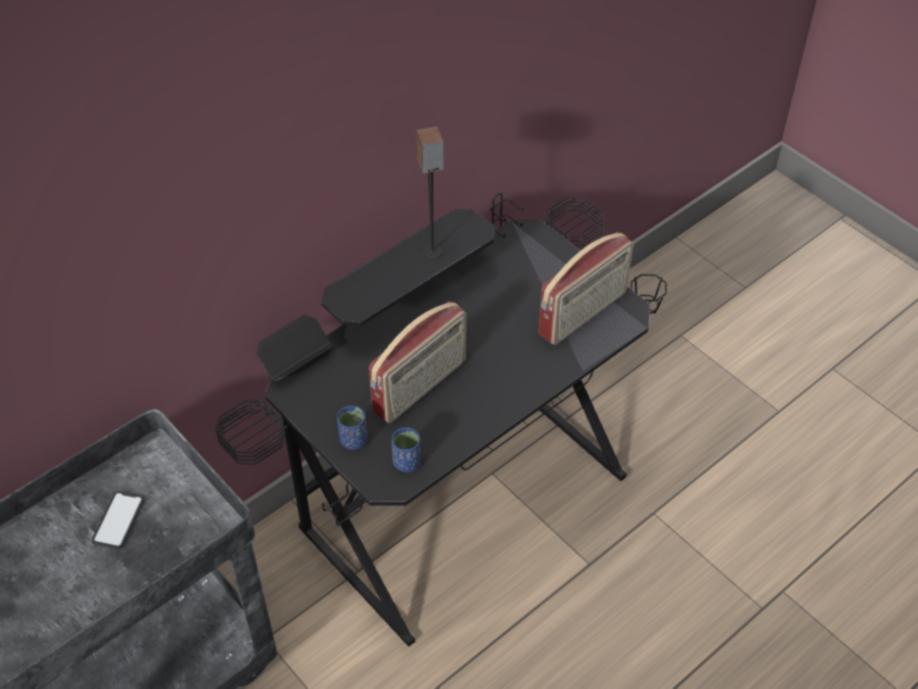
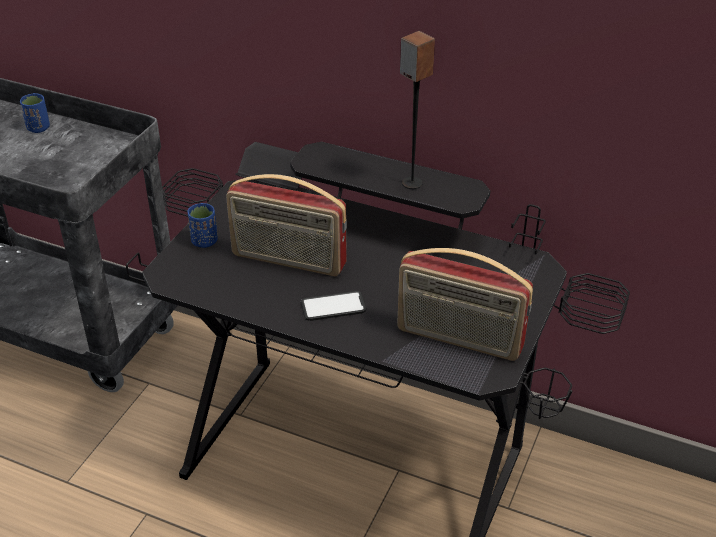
camera: 65 degrees right, 10 degrees down
phone [92,491,144,549] -> phone moved to [301,291,367,321]
blue cup [392,427,421,472] -> blue cup moved to [20,93,50,133]

